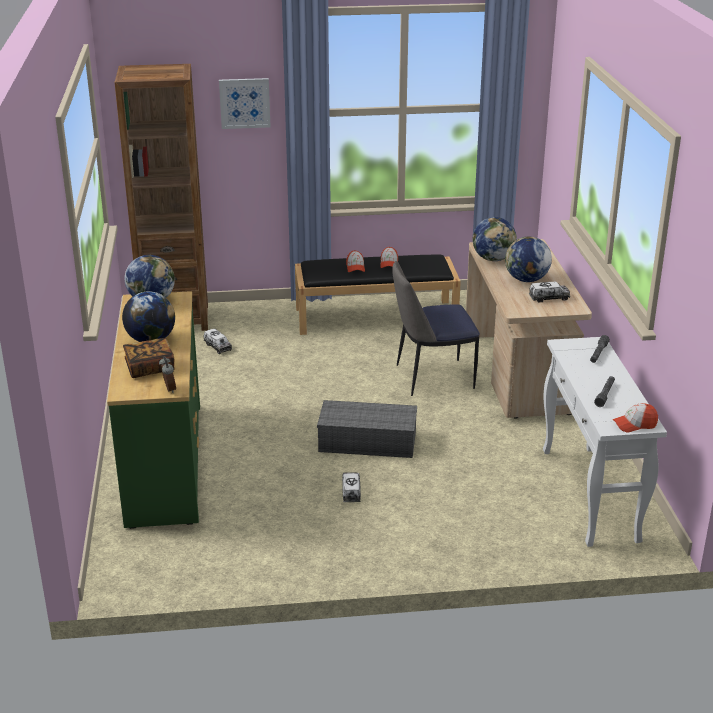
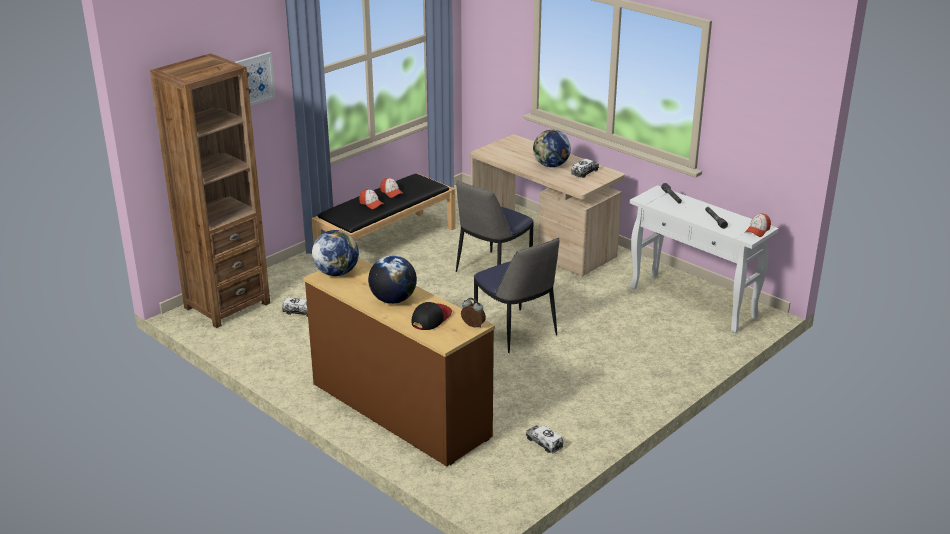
camera: 40 degrees left, 0 degrees up
green dresser [107,291,200,529] -> brown dresser [304,258,495,467]
book [123,338,175,378] -> cap [411,302,452,330]
grey storage box [317,400,417,458] -> chair [474,238,559,353]
toy truck [342,472,361,502] -> toy truck moved to [526,425,564,454]
globe [472,217,517,261] -> none

